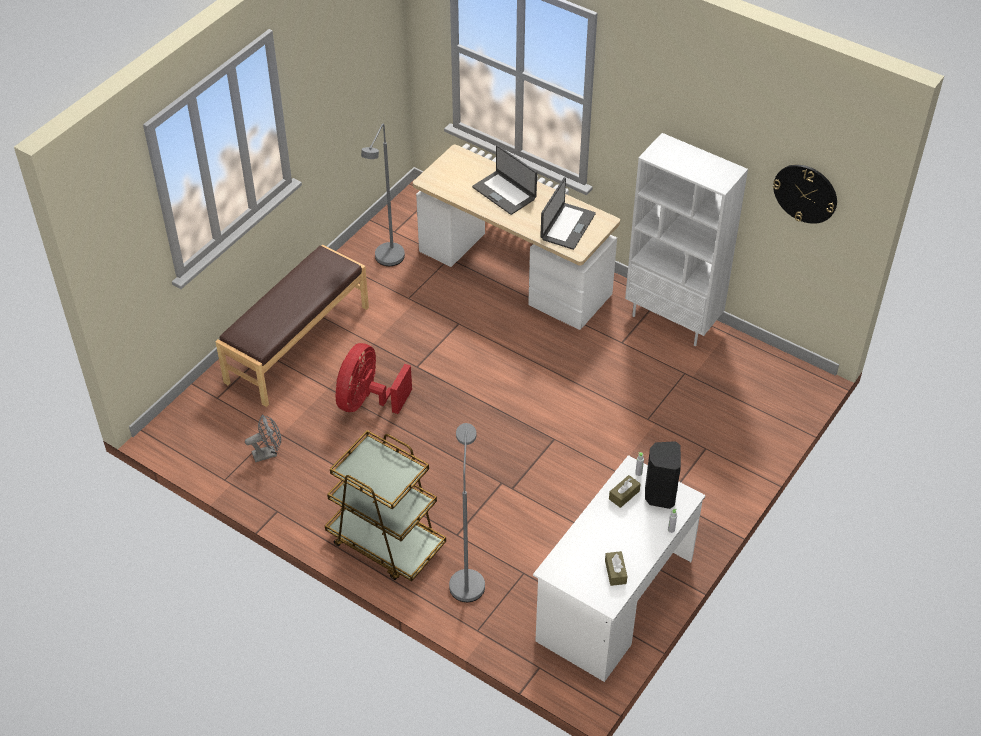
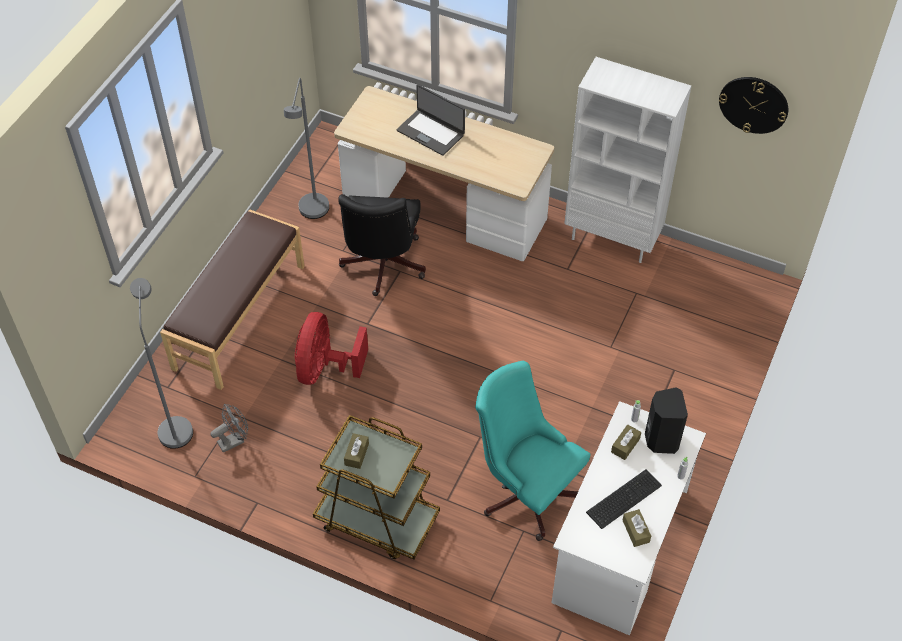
camera: 10 degrees left, 5 degrees up
grey floor lamp [449,423,485,602] -> grey floor lamp moved to [130,278,193,449]
laptop [540,177,596,250] -> none
none -> black office chair [338,194,426,296]
none -> brown tissue box [344,433,369,469]
none -> turquoise office chair [475,361,591,541]
none -> keyboard [586,469,662,529]

